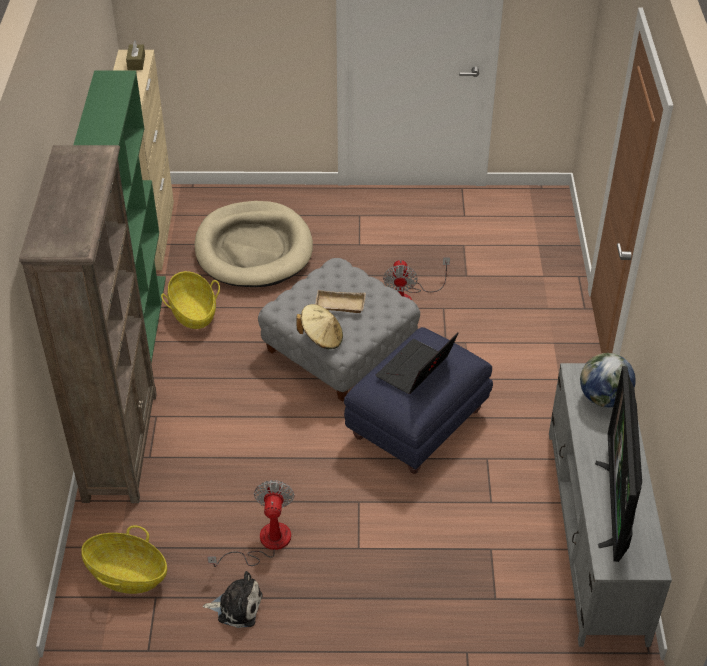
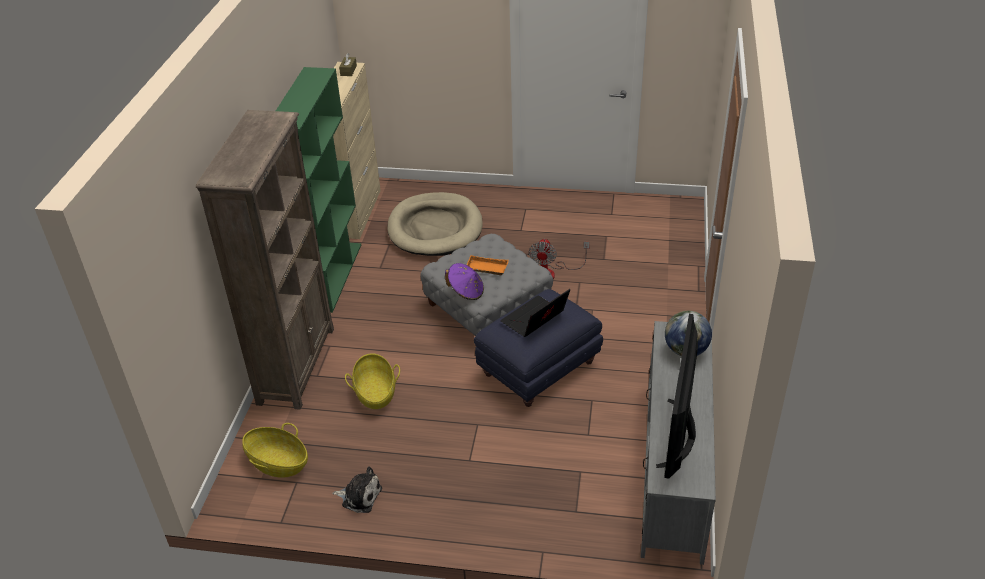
camera: 10 degrees right, 5 degrees down
basket [161,271,220,329] -> basket moved to [345,353,400,409]
fan [207,480,295,567] -> none
beige hat [297,304,343,349] -> purple hat [445,263,484,300]
beige tray [315,290,366,313] -> orange tray [467,255,509,275]

